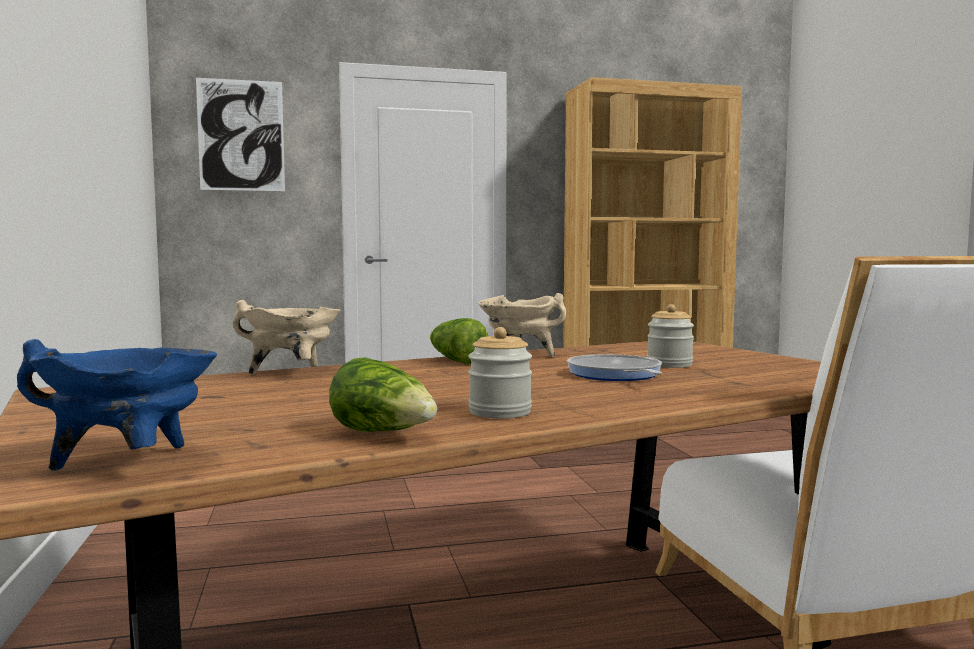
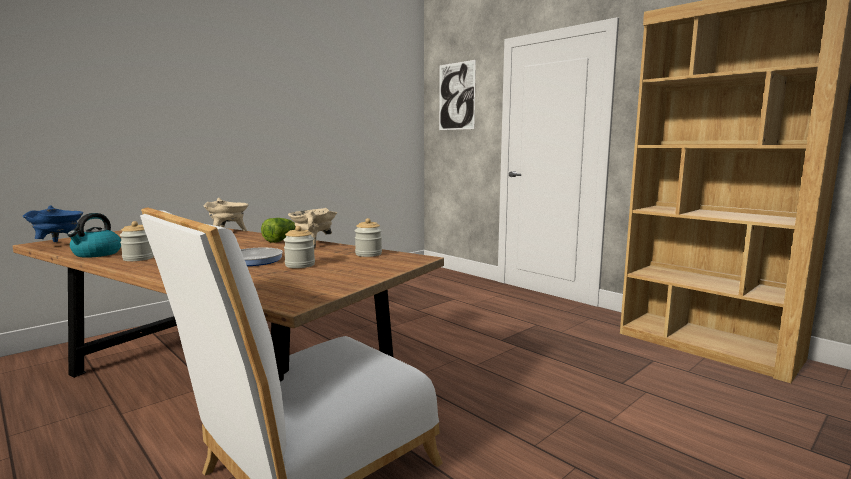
camera: 60 degrees right, 5 degrees up
lettuce [329,357,437,432] -> kettle [67,213,121,258]
none -> jar [355,218,382,257]

